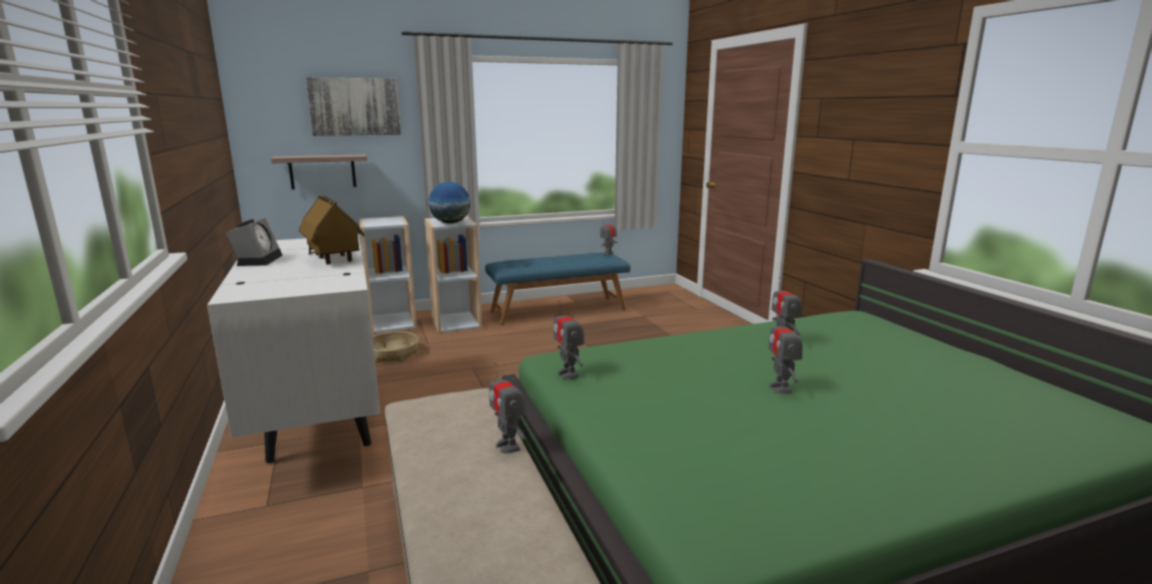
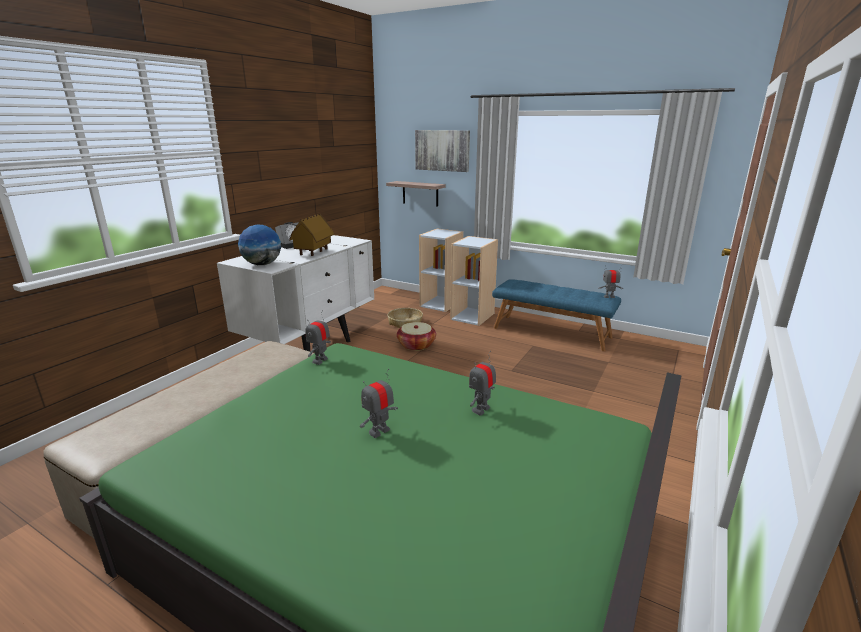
camera: 50 degrees right, 5 degrees up
globe [428,182,470,224] -> globe moved to [238,225,281,265]
toy robot [489,363,526,453] -> none
none -> basket [397,322,436,351]

